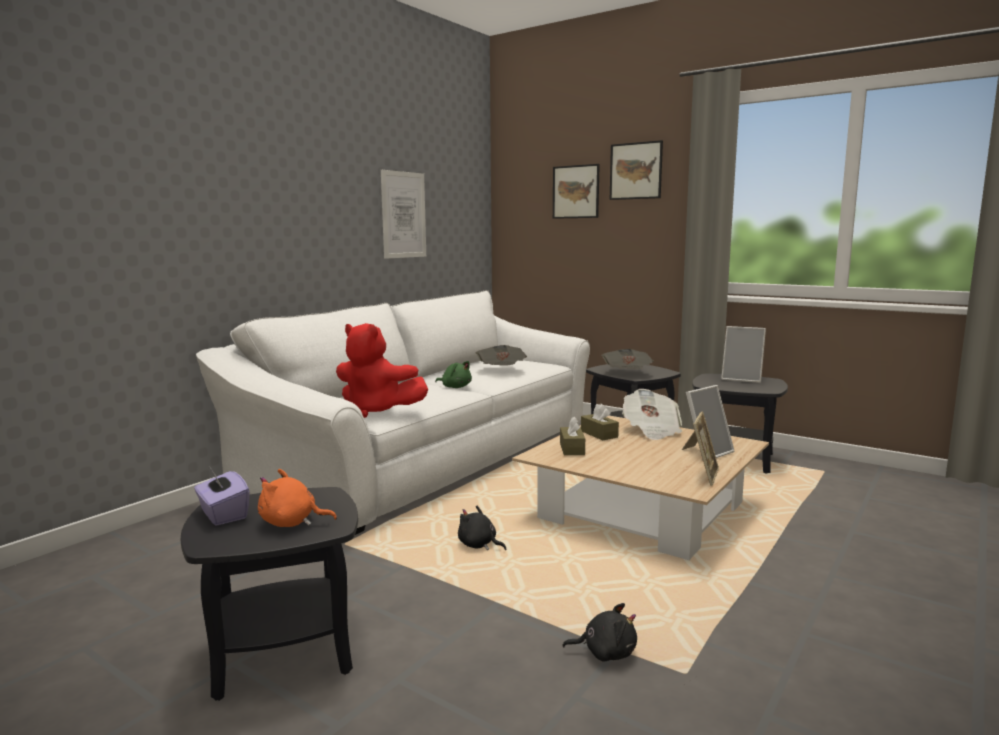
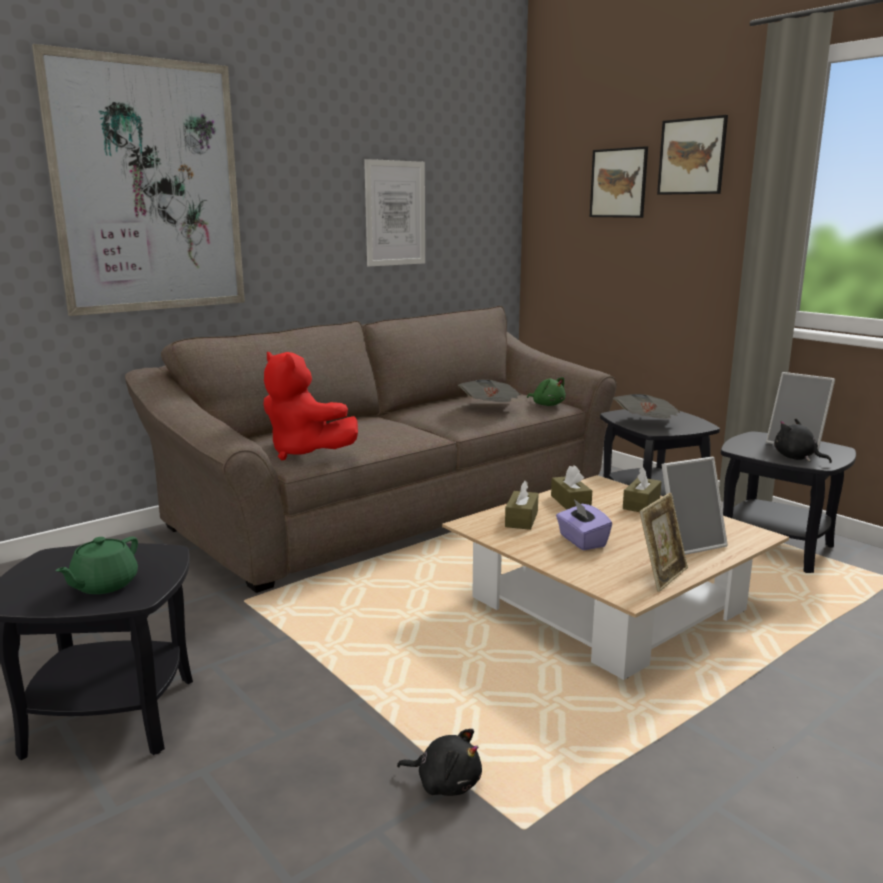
camera: 15 degrees right, 5 degrees up
purple tissue box [194,467,250,526] -> purple tissue box moved to [556,499,612,550]
white sofa [196,290,590,535] -> brown sofa [125,306,617,593]
orange plush toy [258,469,337,527] -> green teapot [55,537,138,594]
green plush toy [435,361,472,388] -> green plush toy moved to [527,377,566,406]
black plush toy [458,505,506,550] -> black plush toy moved to [774,419,832,463]
newspaper [622,389,682,440] -> brown tissue box [623,466,662,512]
none -> picture [32,44,245,316]

